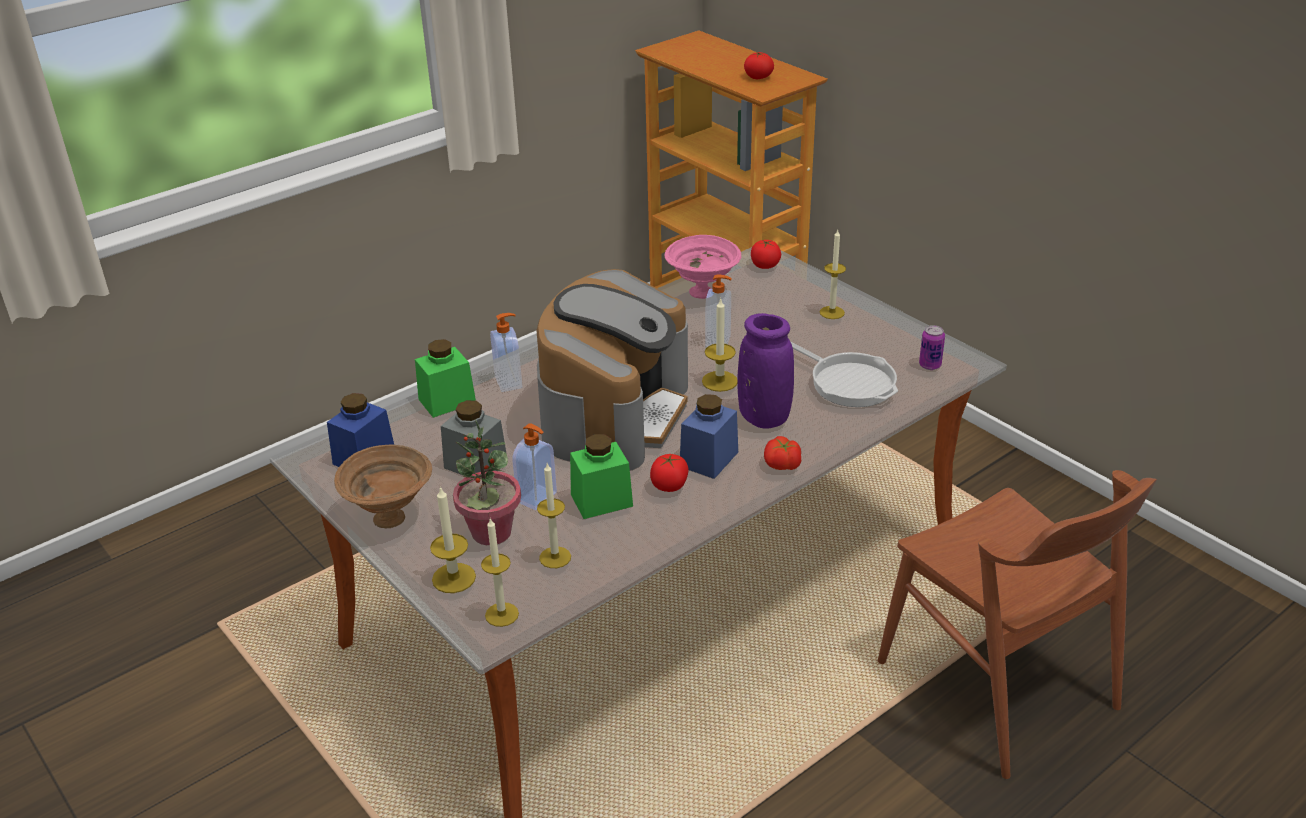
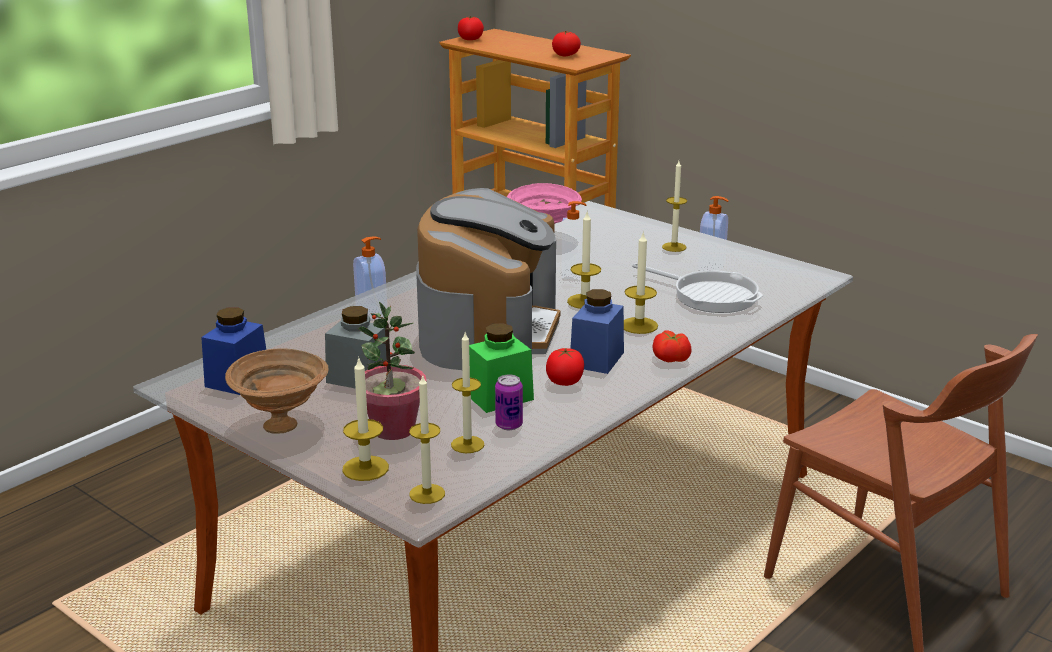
camera: 10 degrees left, 10 degrees down
green jar [415,339,476,418] -> none
soap dispenser [512,424,557,510] -> soap dispenser moved to [697,196,729,271]
purple vase [737,313,794,429] -> candle [624,233,658,334]
tomato [751,240,781,269] -> tomato moved to [458,16,484,40]
can [919,325,945,370] -> can moved to [495,374,523,430]

